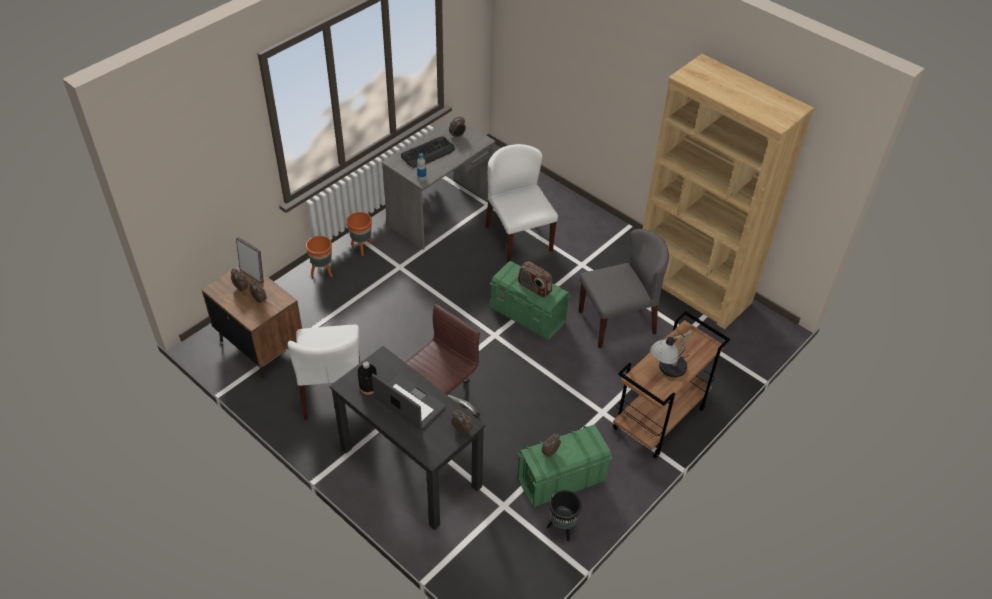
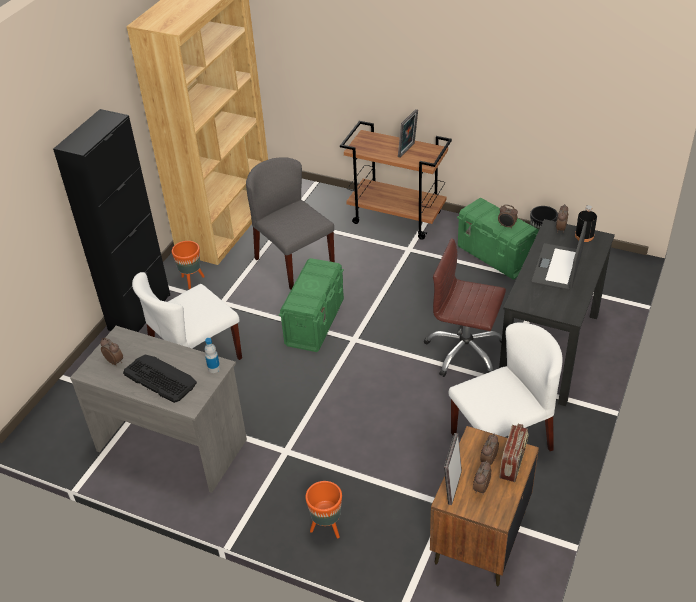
camera: 105 degrees left, 5 degrees down
orange planter [346,212,372,256] -> orange planter moved to [172,241,205,289]
black bottle [358,362,377,395] -> black bottle moved to [575,205,597,242]
radio [518,262,552,298] -> radio moved to [499,424,529,482]
table lamp [650,329,694,377] -> picture frame [398,109,418,158]
none -> black cabinet [53,109,170,332]

